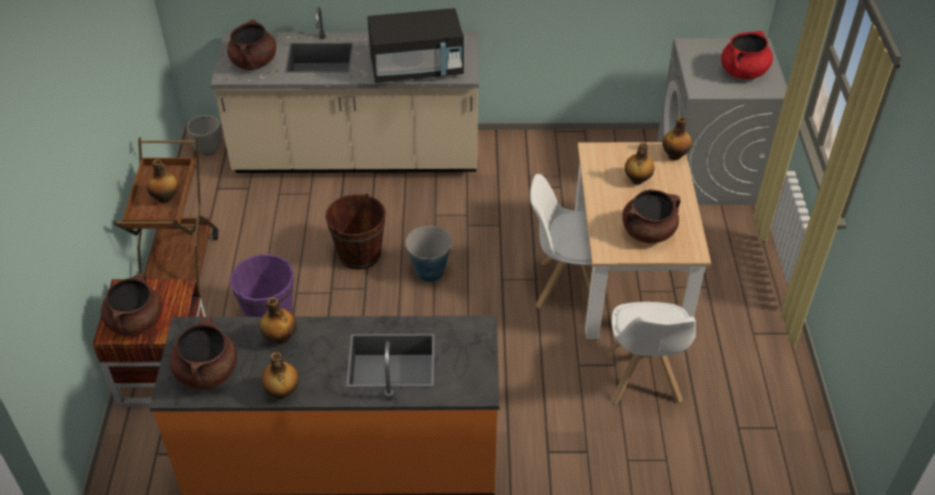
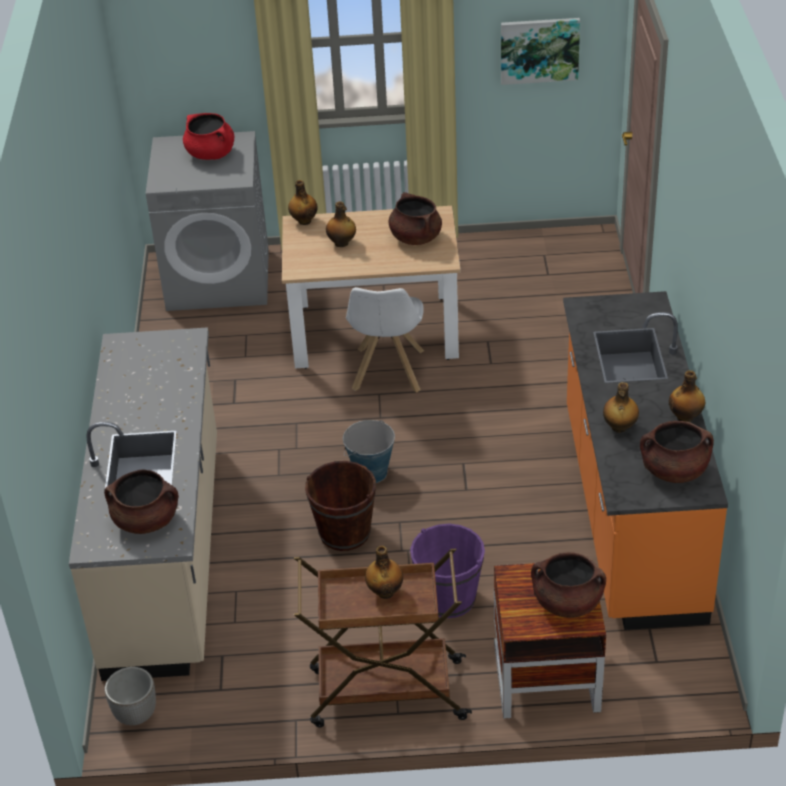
camera: 90 degrees left, 5 degrees down
black microwave [367,8,464,83] -> none
white chair [604,302,696,404] -> none
none -> picture [501,18,580,85]

